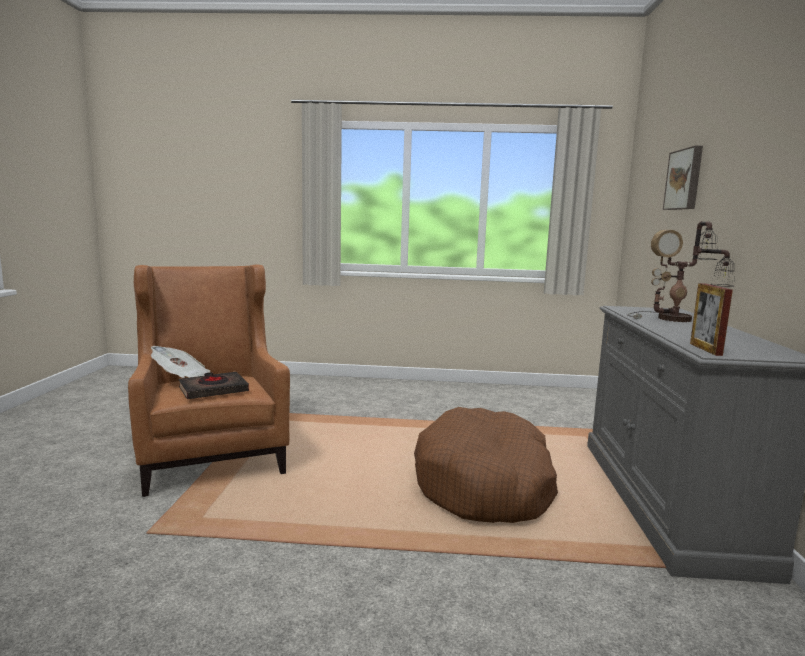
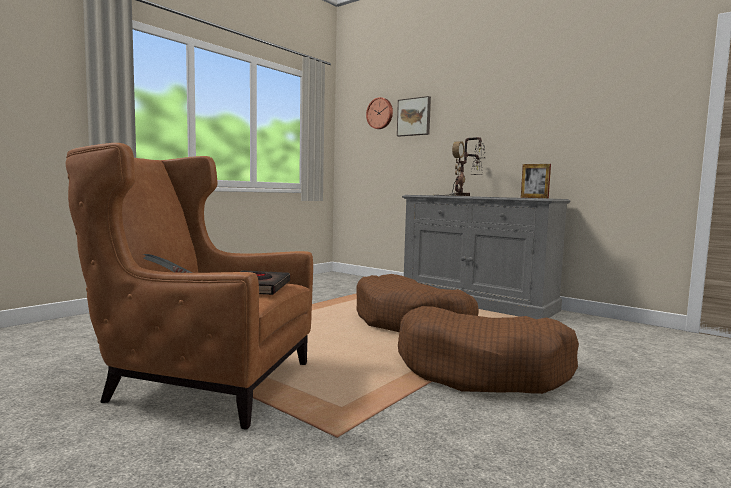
camera: 55 degrees left, 5 degrees down
none -> wall clock [366,97,393,129]
none -> brown dog bed [398,306,579,394]

